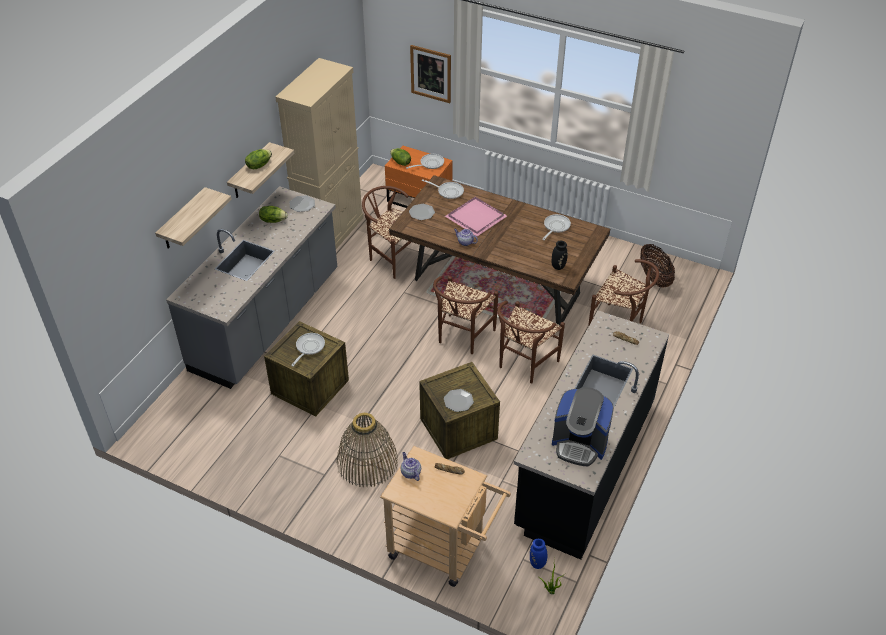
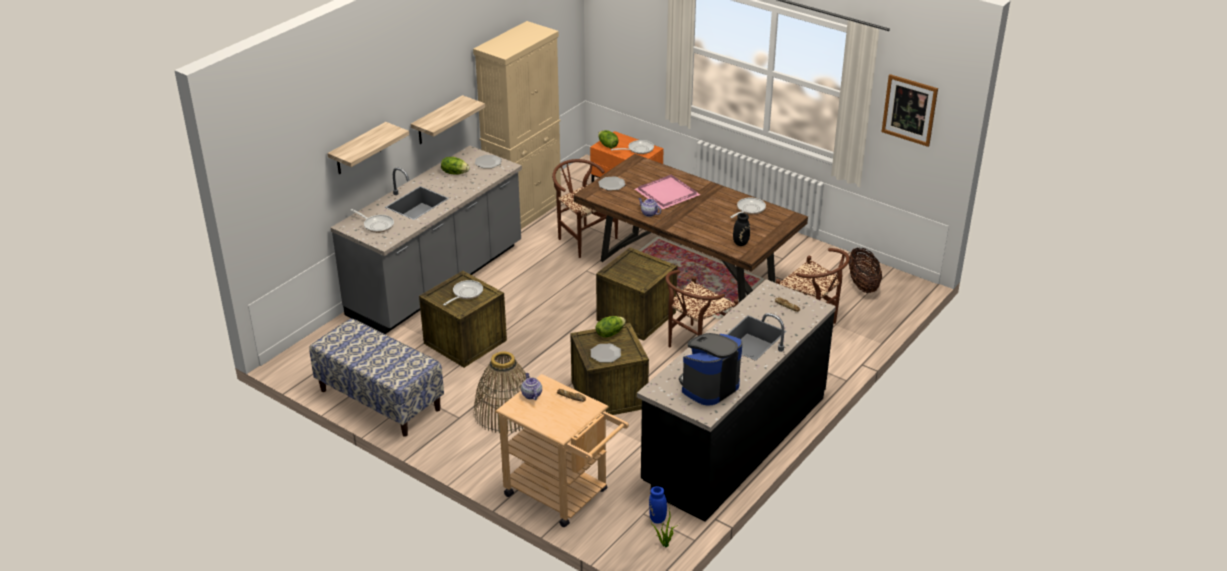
camera: 10 degrees right, 10 degrees down
lettuce [245,149,272,170] -> lettuce moved to [595,316,626,337]
picture [410,45,451,103] -> picture moved to [882,74,938,147]
frying pan [422,179,464,199] -> frying pan moved to [351,209,394,233]
brown chair [433,276,498,354] -> crate [596,247,677,341]
coffee machine [552,387,614,466] -> coffee machine turned 105 degrees clockwise [679,333,742,406]
none -> bench [309,318,444,437]

